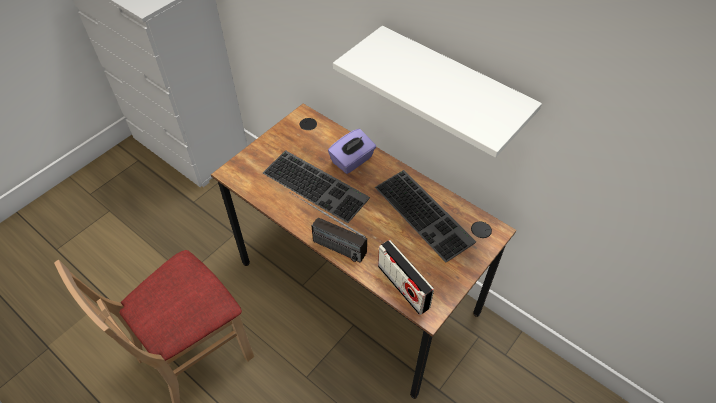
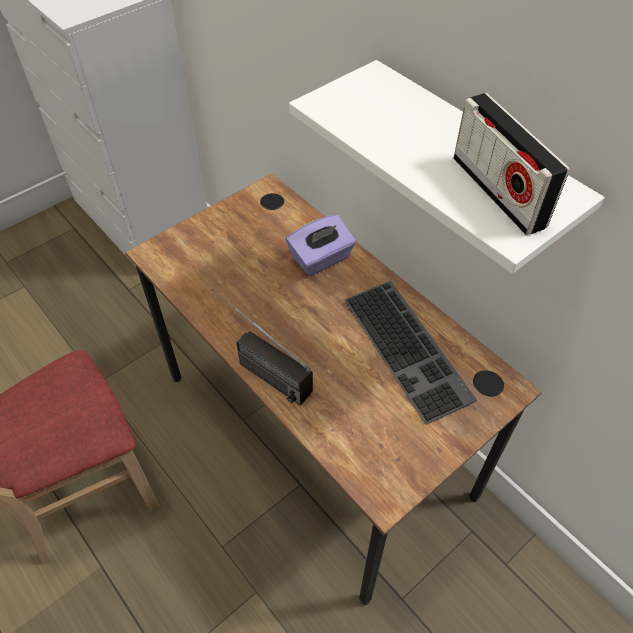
camera: 10 degrees right, 0 degrees up
keyboard [263,150,370,223] -> none
radio [378,240,434,315] -> radio moved to [454,93,570,235]

